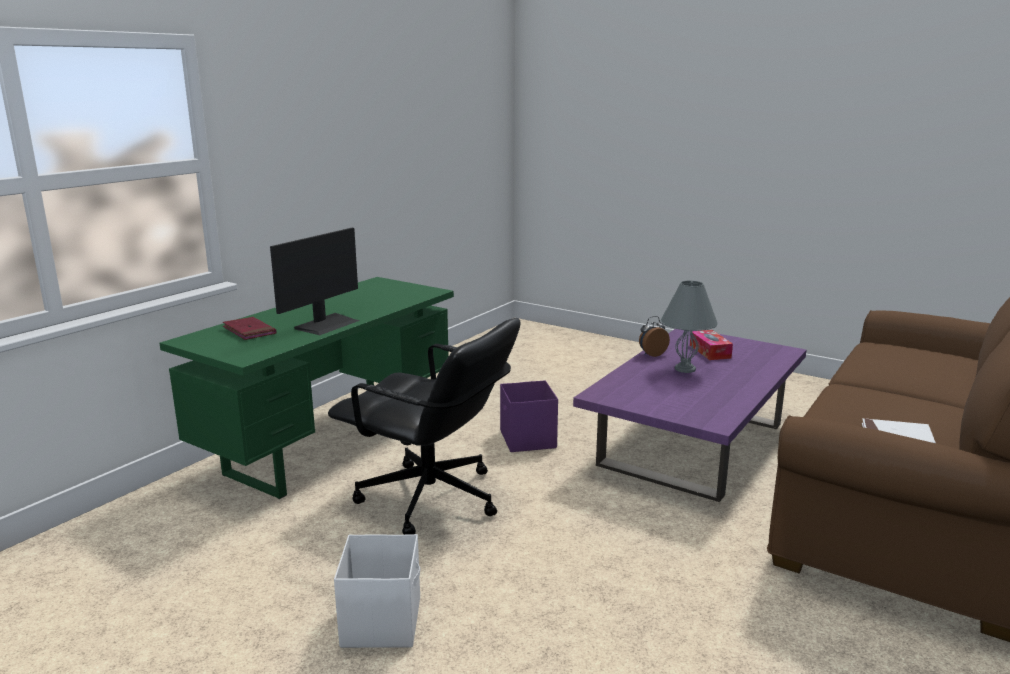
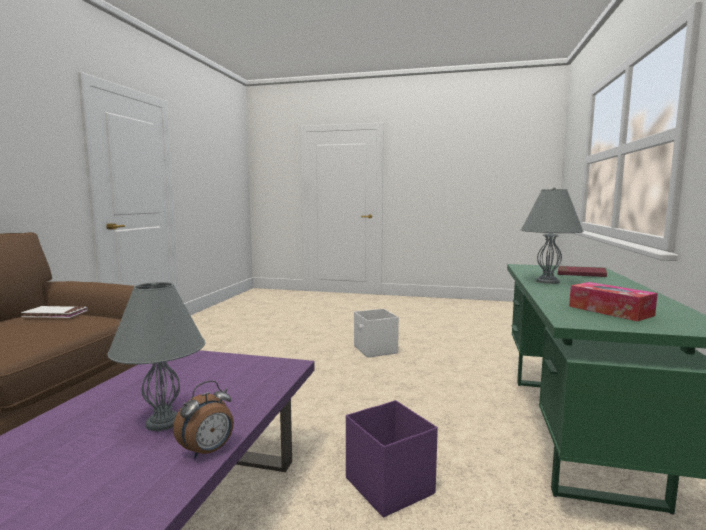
camera: 160 degrees right, 10 degrees down
monitor [270,228,360,335] -> grey table lamp [521,187,584,284]
black office chair [328,318,520,535] -> none
tissue box [690,330,733,360] -> tissue box moved to [569,282,658,321]

